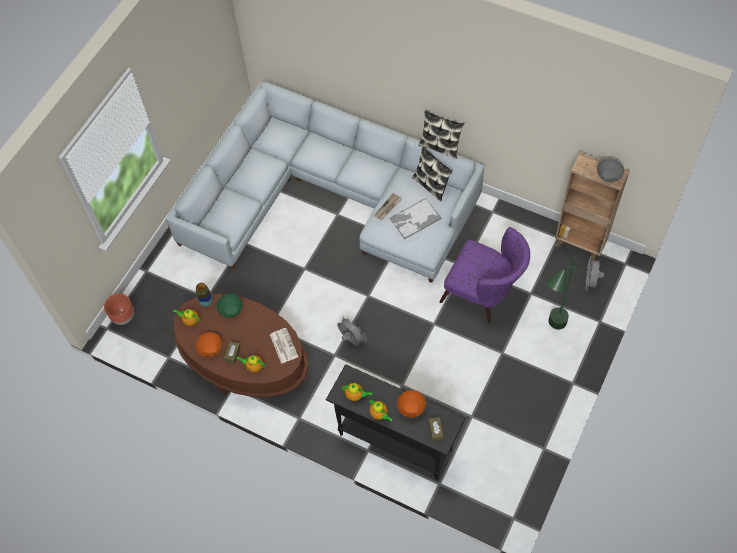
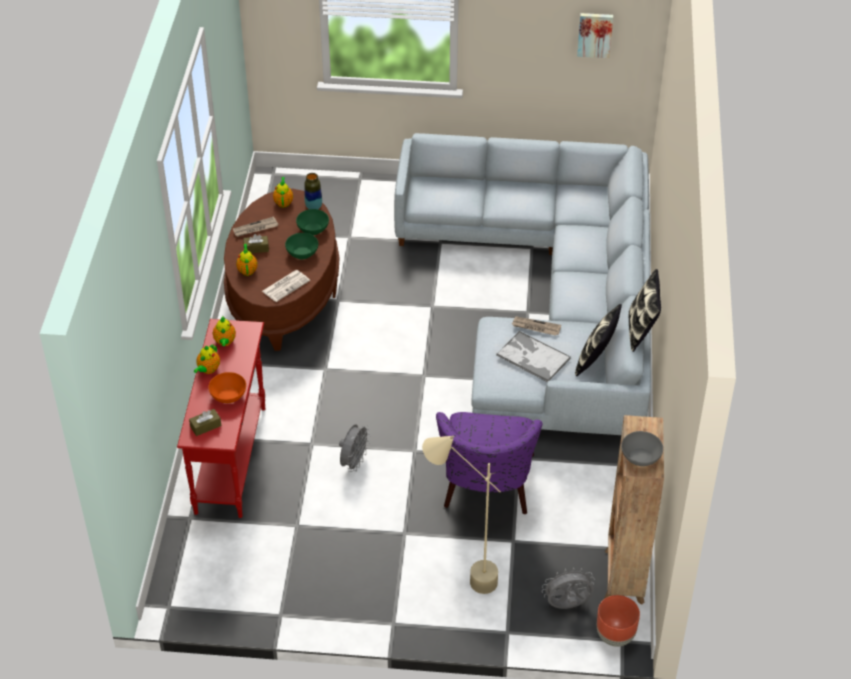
camera: 65 degrees right, 15 degrees down
brown planter [104,293,134,325] -> brown planter moved to [597,595,640,647]
orange bowl [195,332,222,357] -> newspaper [233,217,279,237]
black console table [326,364,466,480] -> red console table [177,319,265,518]
grey fan [337,316,367,347] -> grey fan moved to [339,425,371,472]
green floor lamp [546,259,579,330] -> beige floor lamp [422,436,501,594]
none -> green bowl [285,233,318,259]
none -> picture [577,13,613,58]

